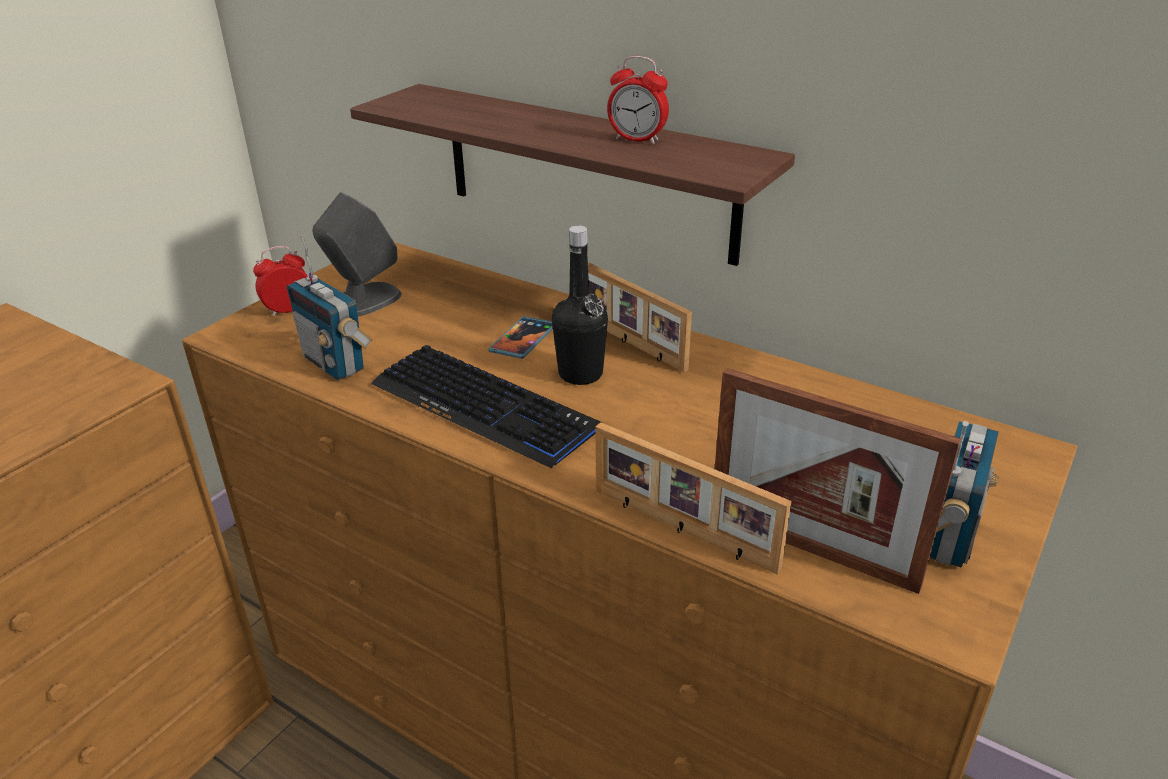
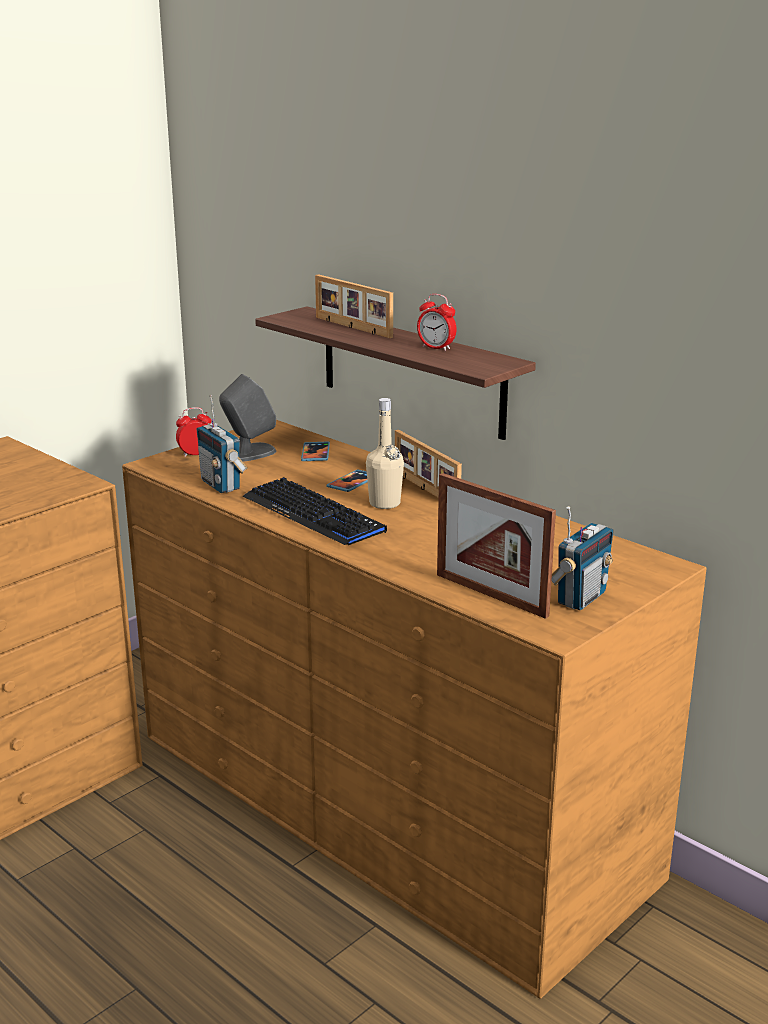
camera: 10 degrees right, 10 degrees down
black bottle [552,226,608,385] -> beige bottle [366,398,404,509]
picture frame [595,422,791,574] -> picture frame moved to [315,274,393,338]
none -> phone [301,441,330,461]

